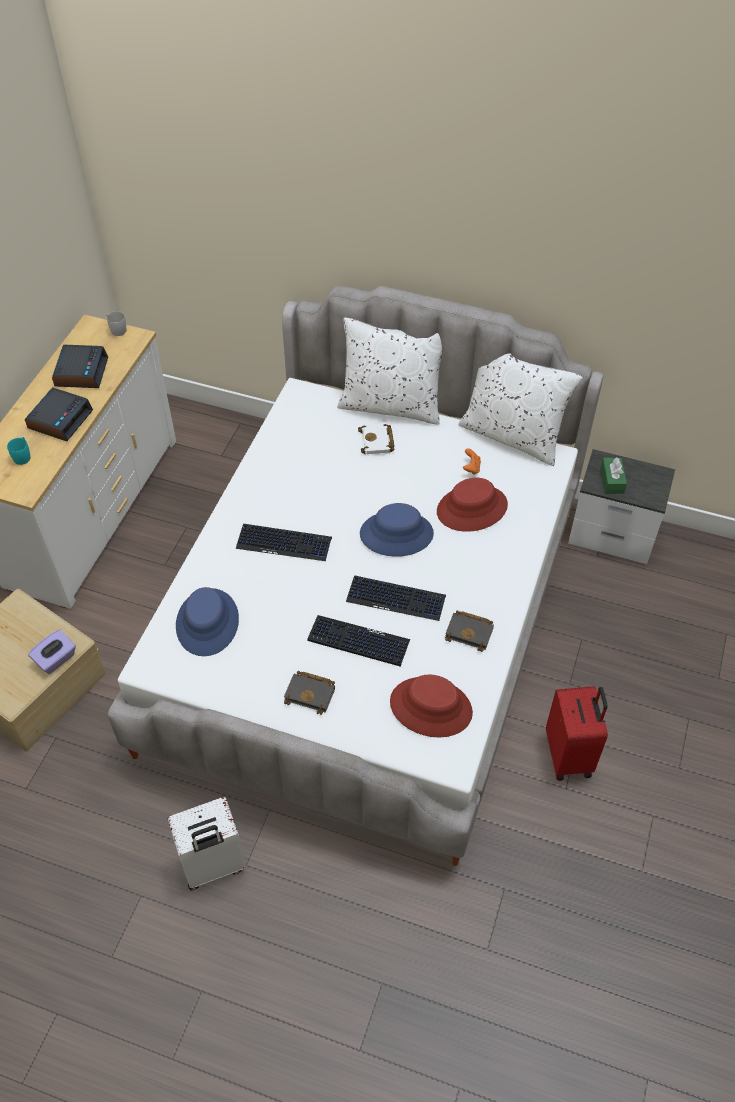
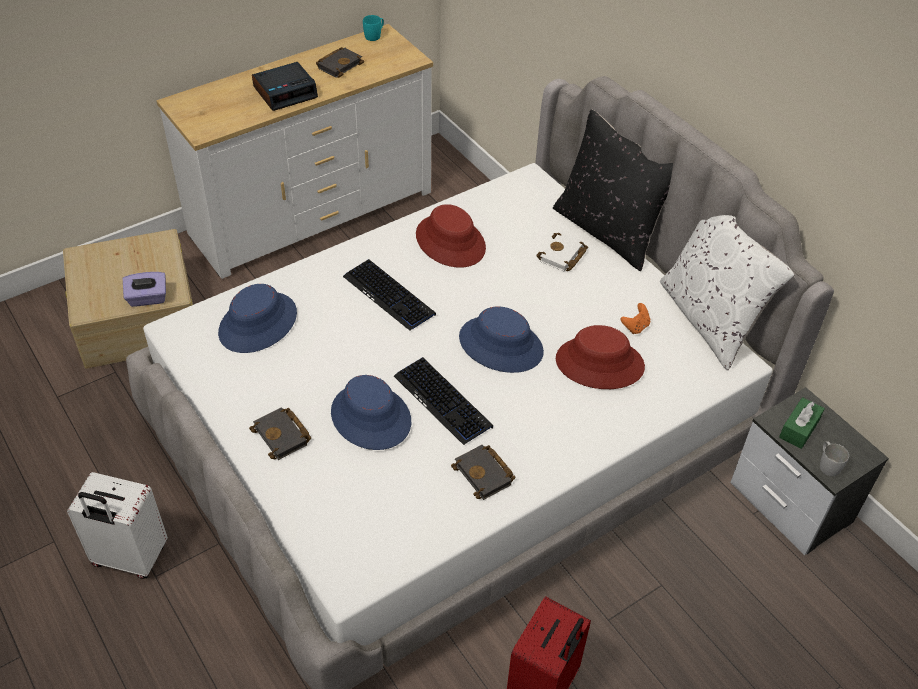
camera: 35 degrees right, 5 degrees down
turquoise mug [7,437,30,465] -> turquoise mug moved to [363,15,384,41]
alarm clock [52,345,108,388] -> black book [316,47,364,78]
white mug [107,311,126,336] -> white mug moved to [820,441,849,476]
keyboard [307,615,411,667] -> blue hat [331,375,411,450]
white pillow [337,318,442,425] -> black pillow [553,109,673,271]
red hat [390,674,473,738] -> red hat moved to [416,204,486,267]

